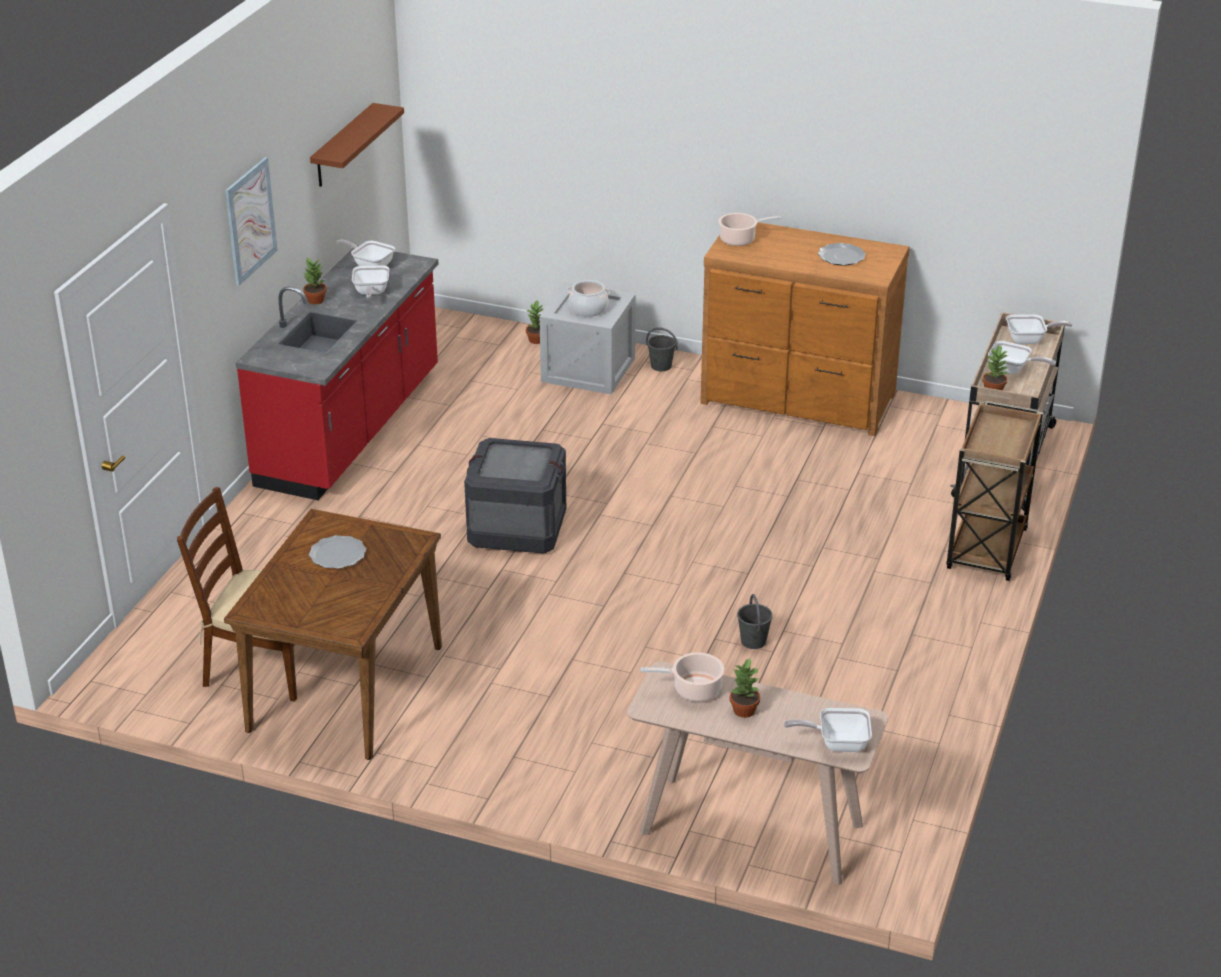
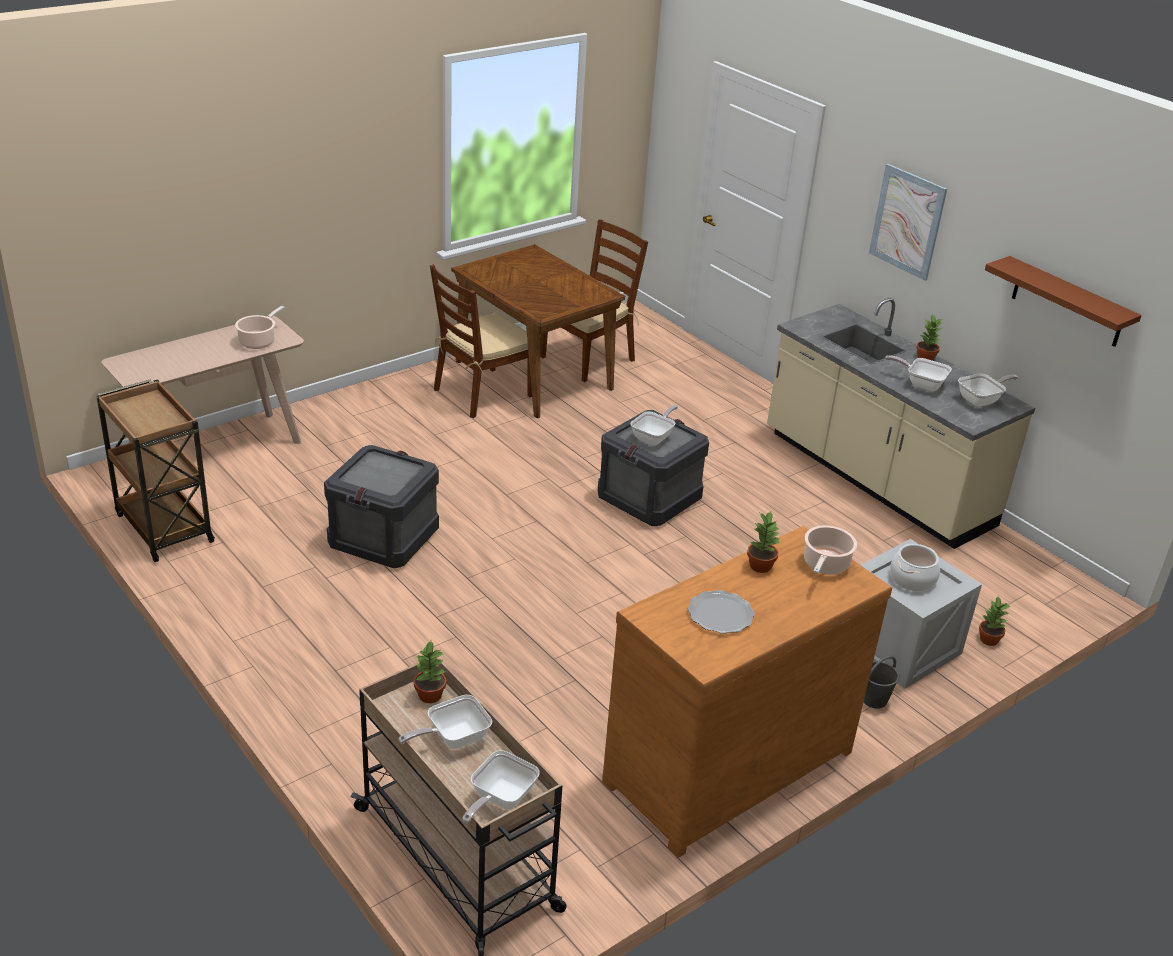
camera: 120 degrees right, 0 degrees up
red counter [236,245,438,500] -> beige counter [767,298,1035,549]
plate [309,535,366,569] -> none
potted plant [730,658,760,718] -> potted plant moved to [747,512,781,573]
grey bucket [737,594,773,649] -> crate [324,445,439,568]
frying pan [784,708,872,752] -> frying pan moved to [630,405,678,445]
brown cart [946,401,1043,581] -> brown cart moved to [96,379,215,562]
none -> brown chair [430,265,532,418]

